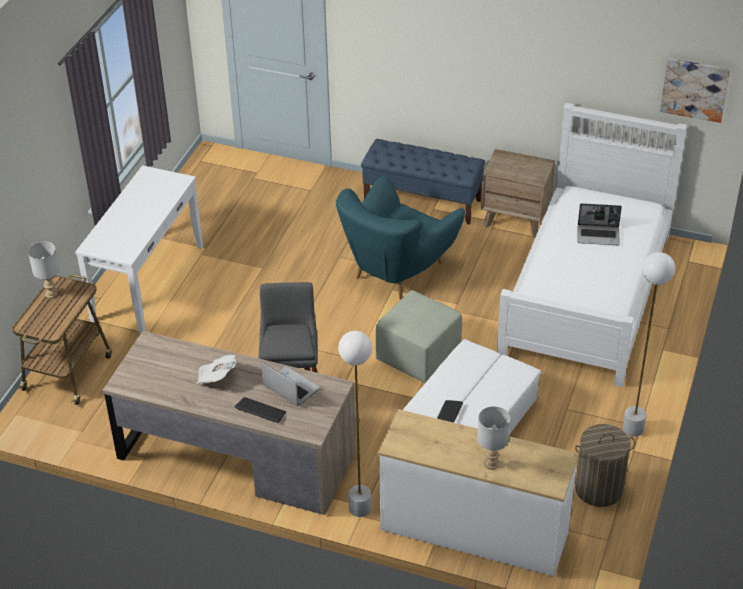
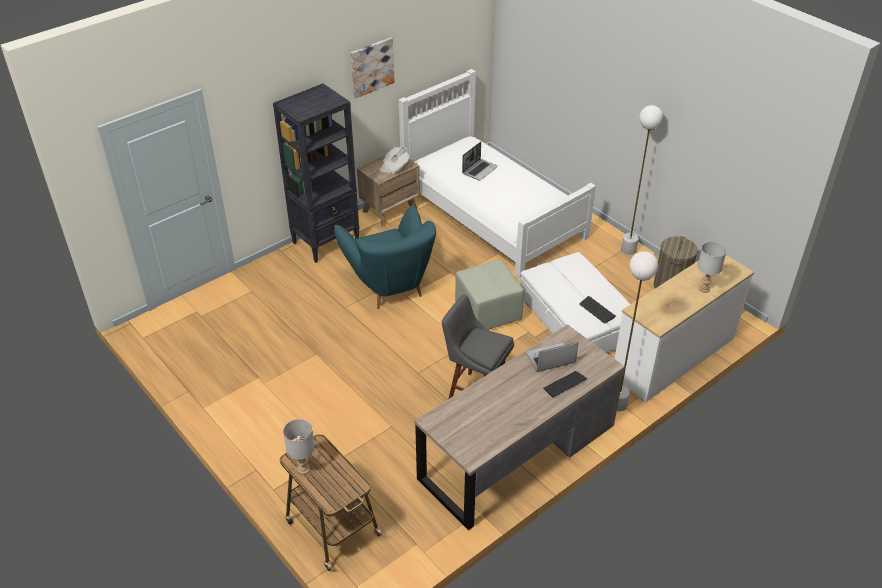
camera: 60 degrees left, 0 degrees up
white console table [75,165,203,333] -> none
newspaper [197,355,236,384] -> newspaper moved to [380,147,409,174]
blue bench [361,139,485,225] -> black bookcase [273,83,359,263]
picture [660,58,731,123] -> picture moved to [351,37,395,98]

